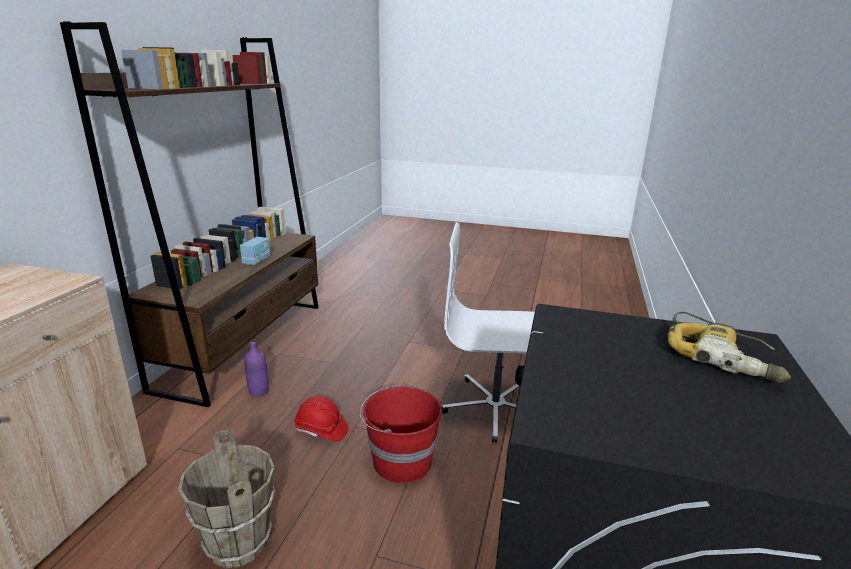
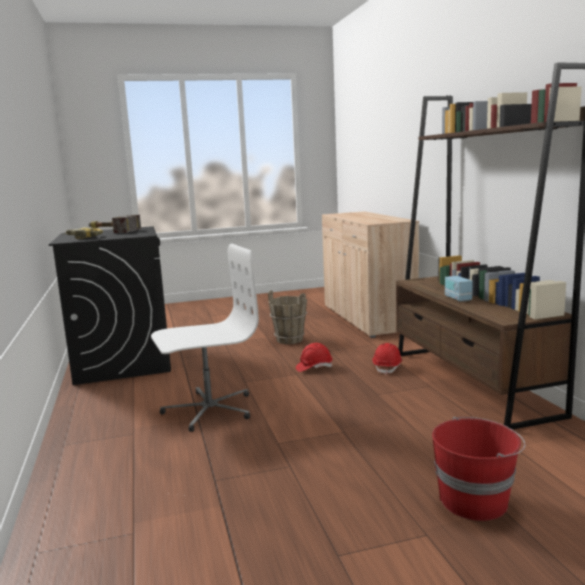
camera: 150 degrees right, 10 degrees down
purple bottle [244,342,269,397] -> red hard hat [372,343,403,375]
red bucket [359,385,442,483] -> red bucket moved to [432,417,525,521]
none -> hammer [89,215,141,233]

